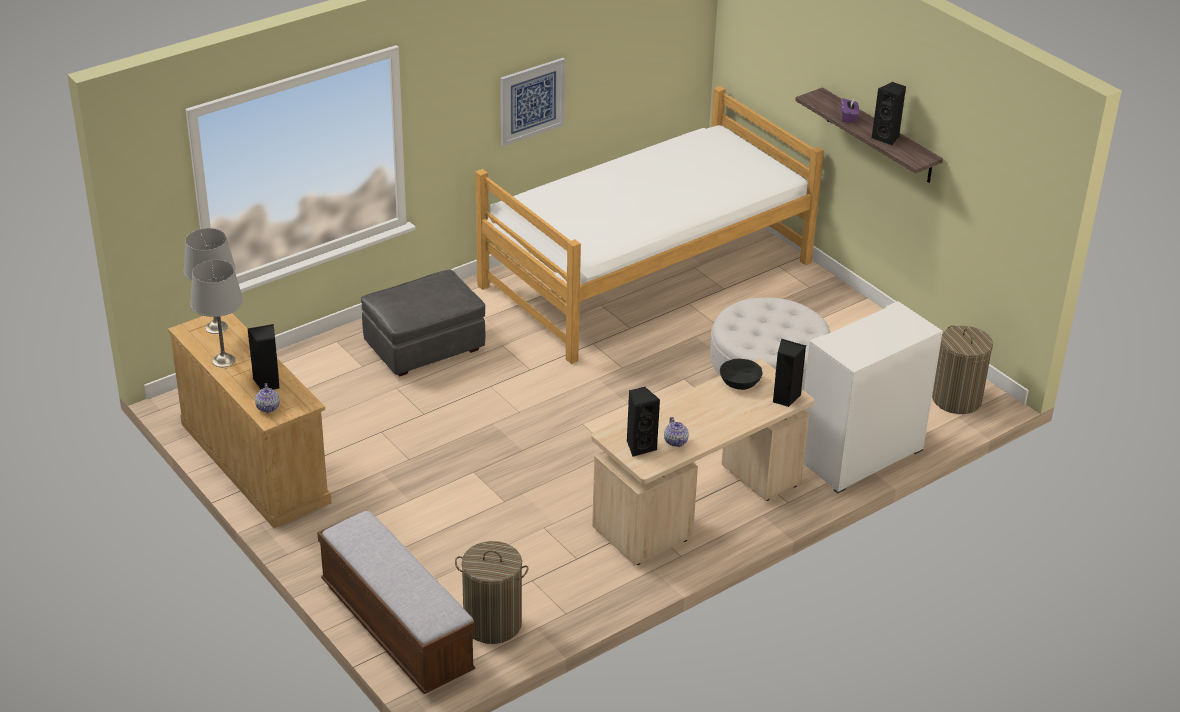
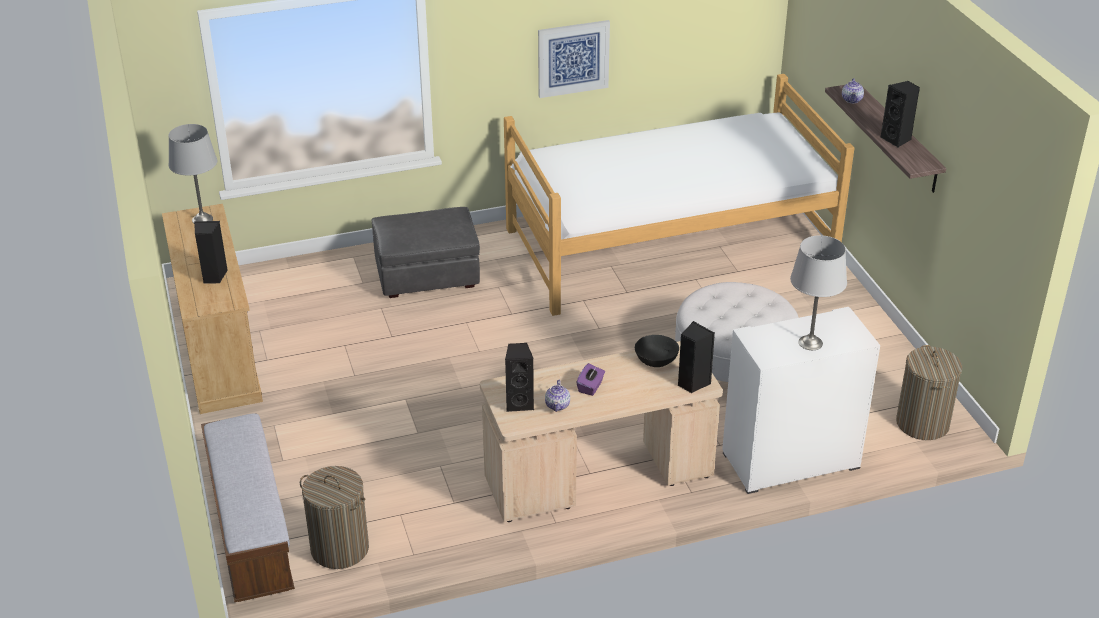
camera: 20 degrees right, 0 degrees up
grey table lamp [190,260,243,367] -> grey table lamp moved to [790,235,847,350]
teapot [255,383,280,413] -> teapot moved to [842,78,864,103]
purple tissue box [841,98,859,122] -> purple tissue box moved to [576,363,605,396]

